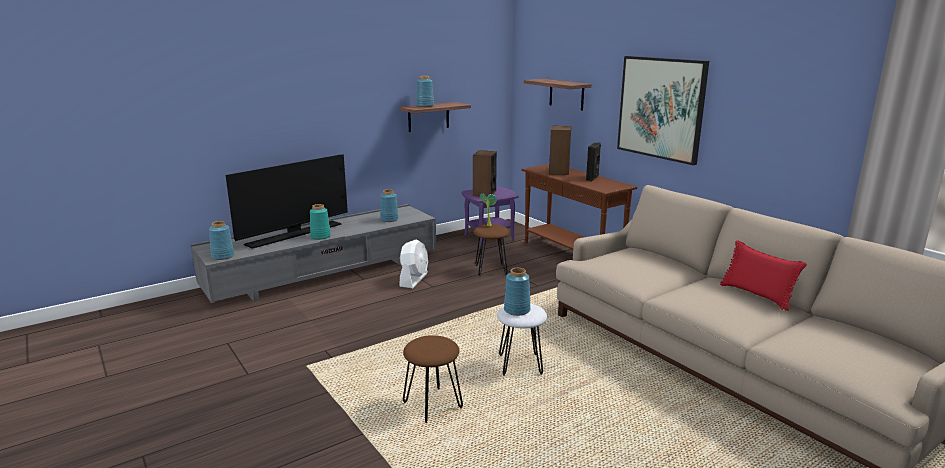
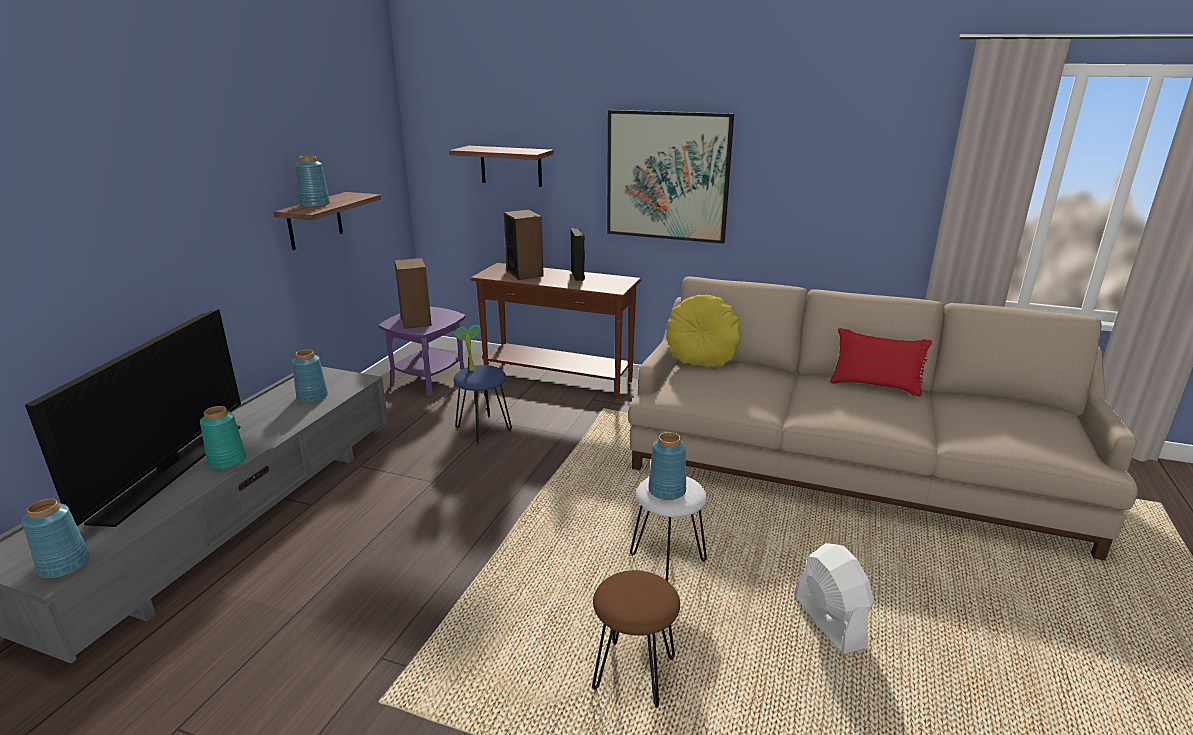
camera: 35 degrees left, 5 degrees up
white fan [399,239,428,288] -> white fan moved to [794,543,874,654]
brown stool [474,224,510,276] -> blue stool [453,365,512,444]
none -> yellow pillow [666,294,741,367]

